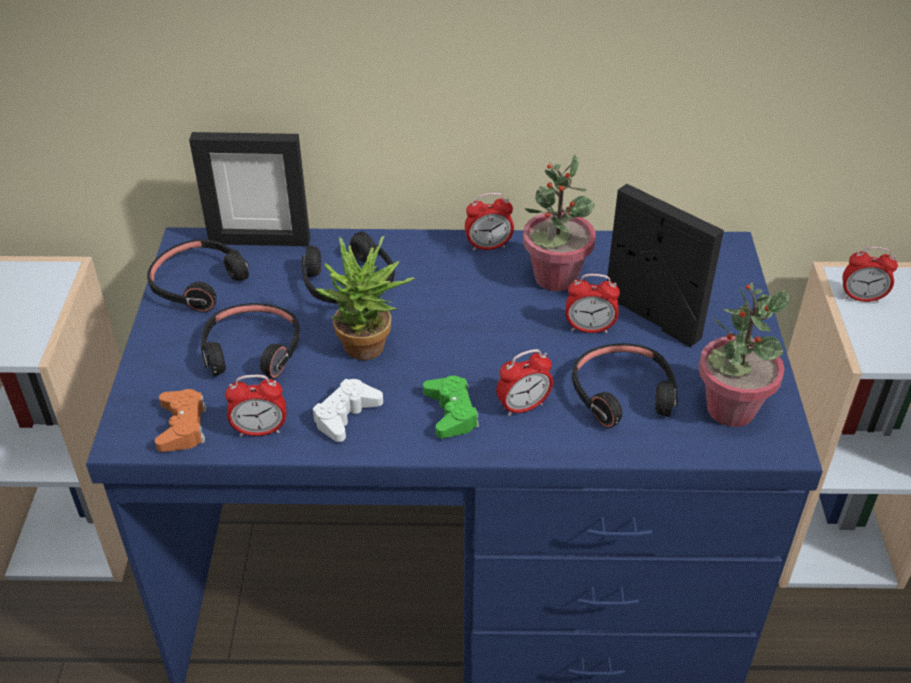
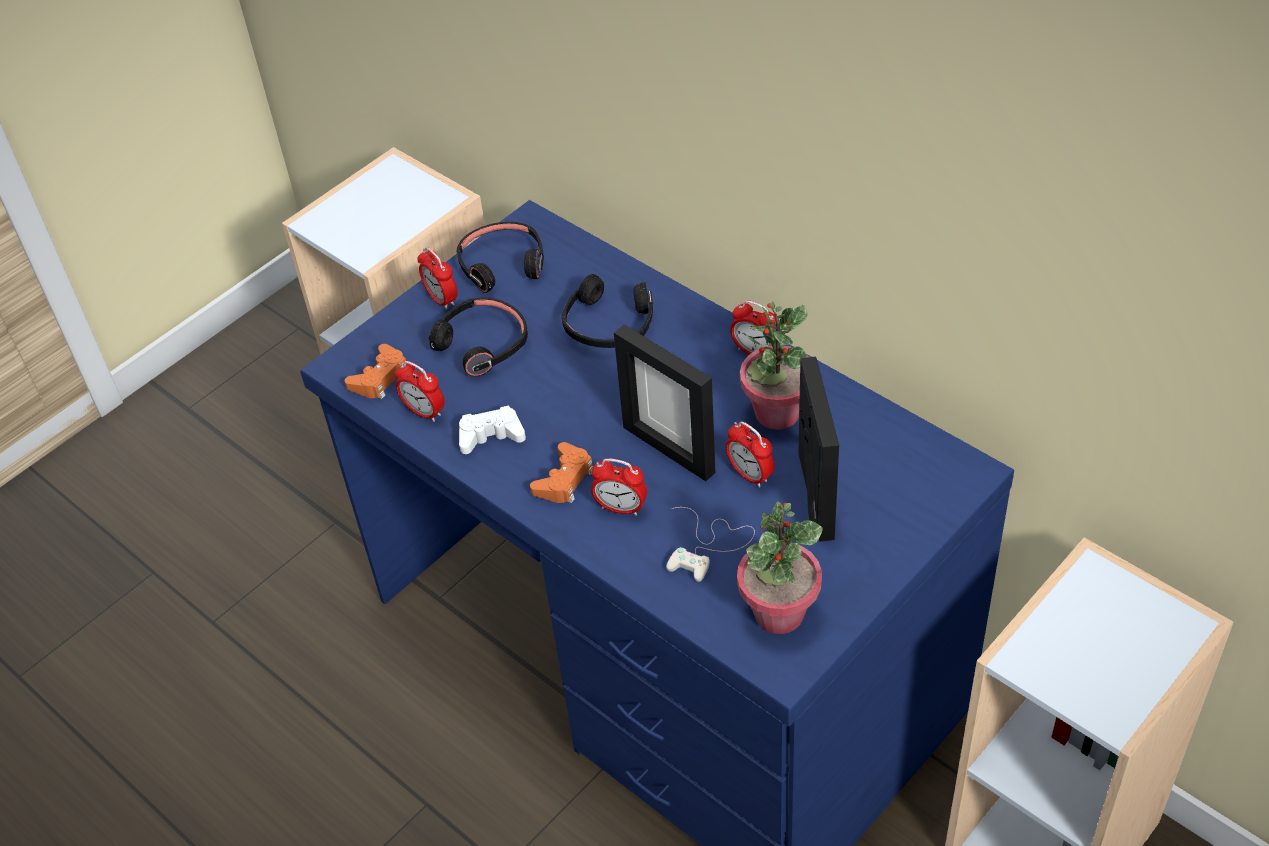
camera: 45 degrees right, 5 degrees up
picture frame [189,132,310,246] -> picture frame moved to [614,325,715,481]
potted plant [315,236,415,360] -> none
green game controller [423,376,479,438] -> orange game controller [530,442,593,503]
black headphones [572,343,678,428] -> white game controller [666,507,755,582]
alarm clock [842,246,898,303] -> alarm clock moved to [417,247,458,310]

